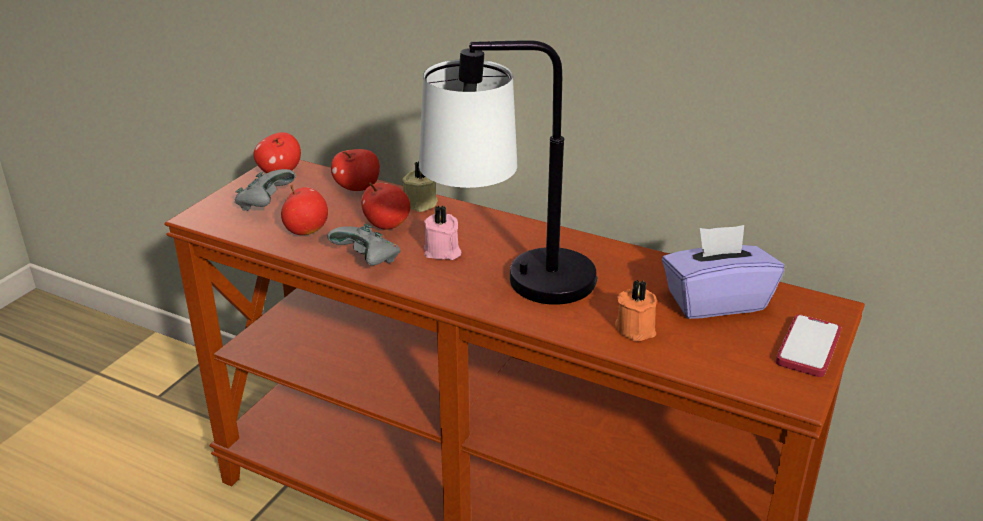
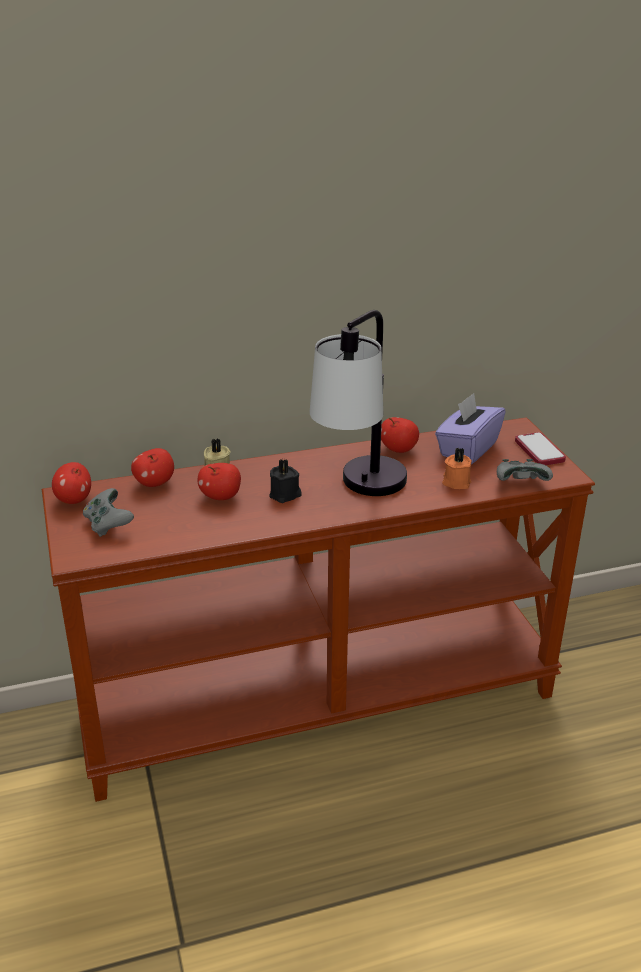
camera: 45 degrees left, 0 degrees up
apple [281,185,328,235] -> apple moved to [381,417,419,453]
grey game controller [327,224,400,265] -> grey game controller moved to [497,459,553,481]
pink candle [424,206,461,260] -> black candle [269,459,302,503]

